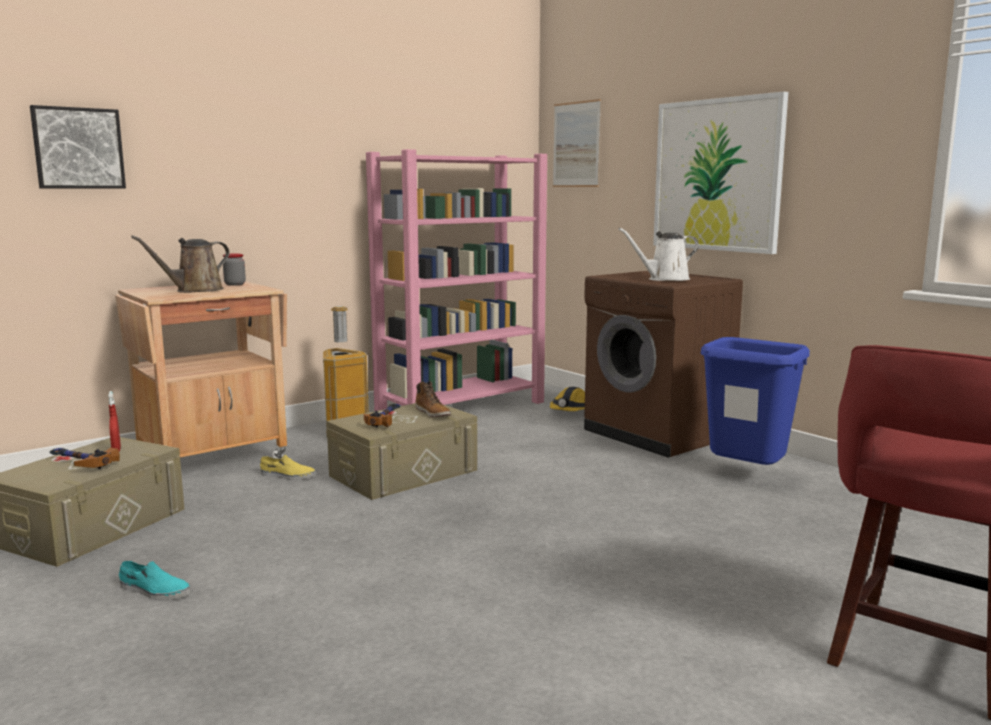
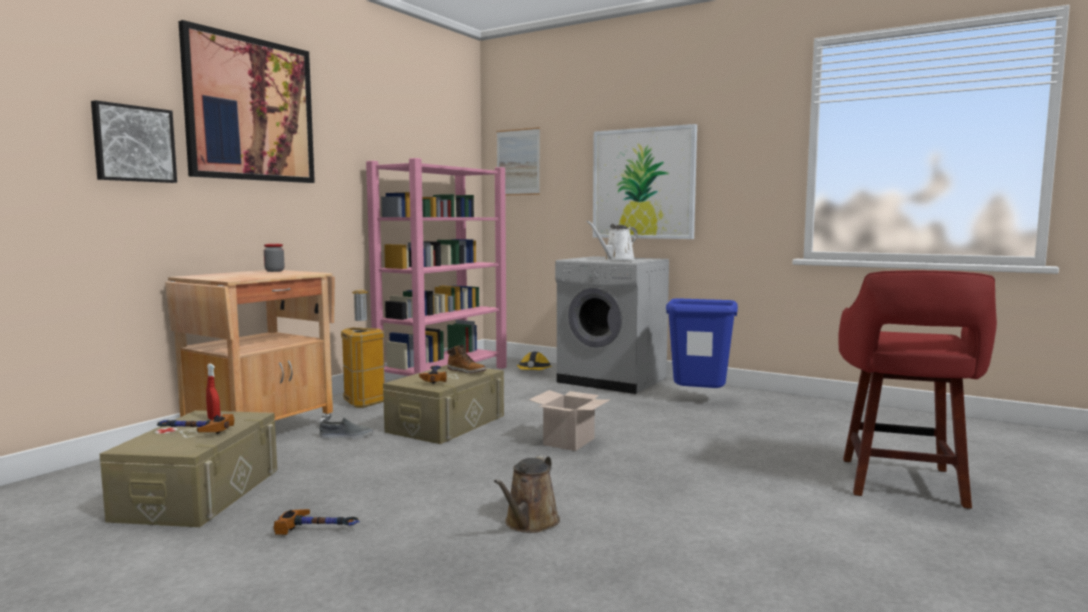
camera: 20 degrees left, 5 degrees down
turquoise shoe [119,561,190,601] -> hammer [274,509,360,535]
brown watering can [131,235,230,293] -> brown watering can moved to [494,455,560,533]
yellow shoe [260,455,316,480] -> grey shoe [319,418,373,439]
brown washing machine [584,271,743,458] -> white washing machine [555,256,669,394]
none -> picture [178,20,315,183]
none -> cardboard box [529,390,610,451]

